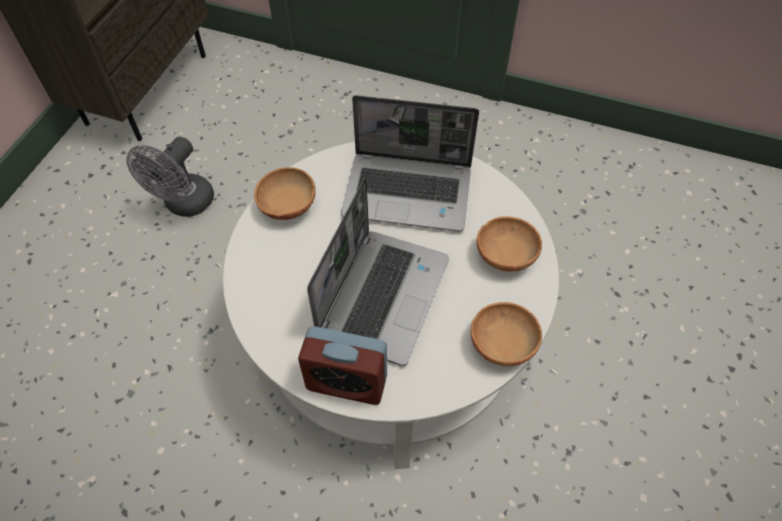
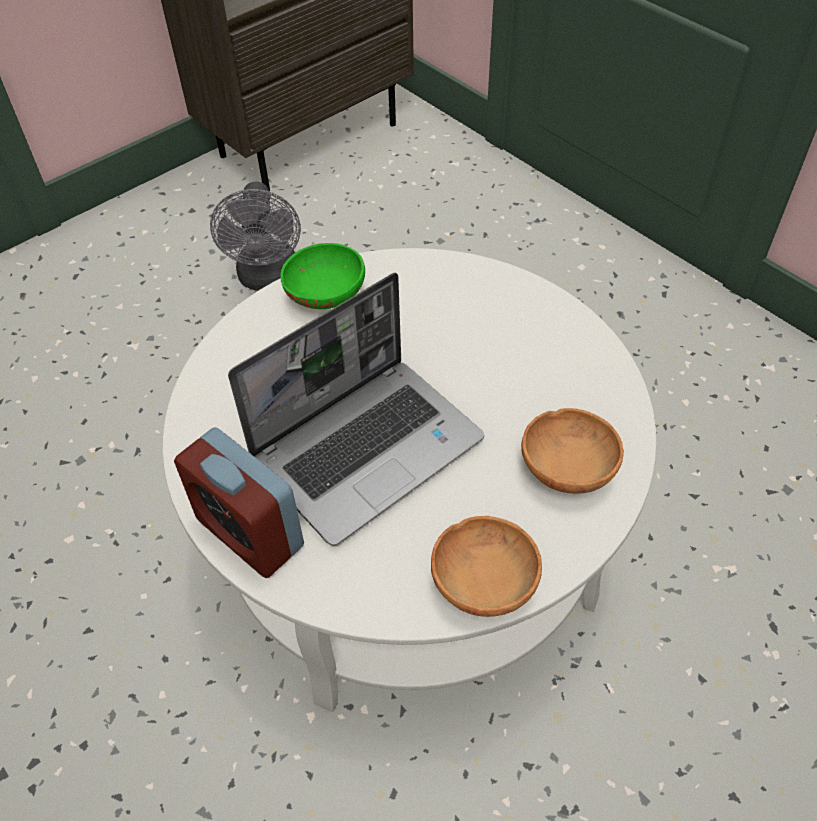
camera: 30 degrees right, 5 degrees down
grey fan [126,137,214,217] -> grey fan turned 60 degrees counterclockwise [210,182,301,291]
brown bowl [254,167,316,220] -> green bowl [280,243,365,309]
laptop [341,95,479,231] -> none

